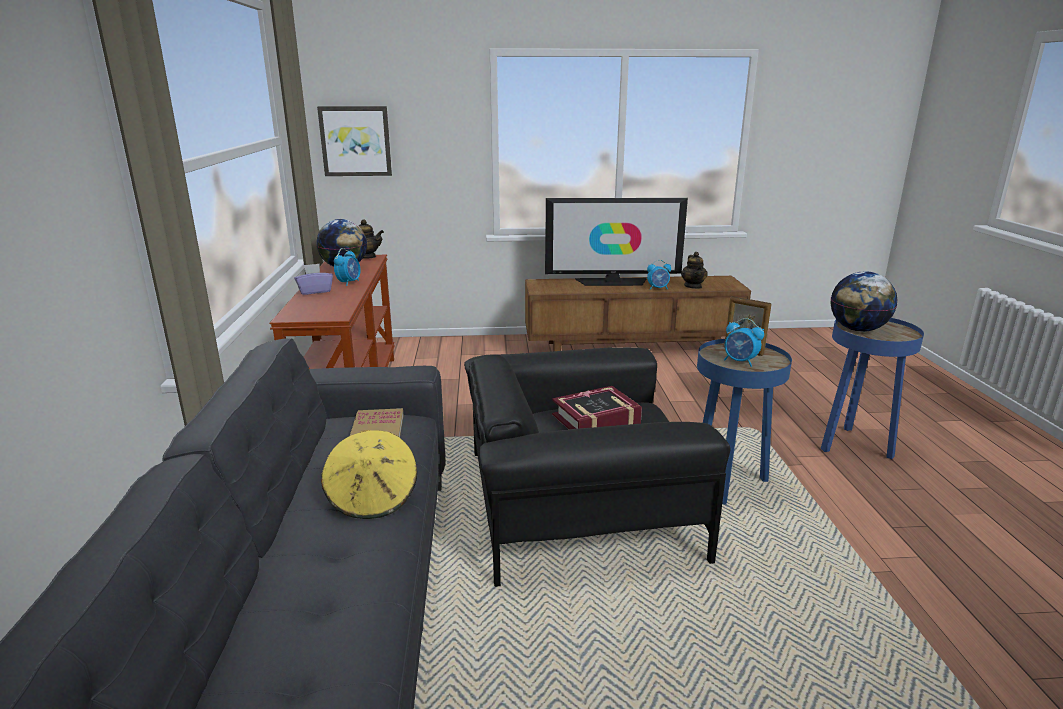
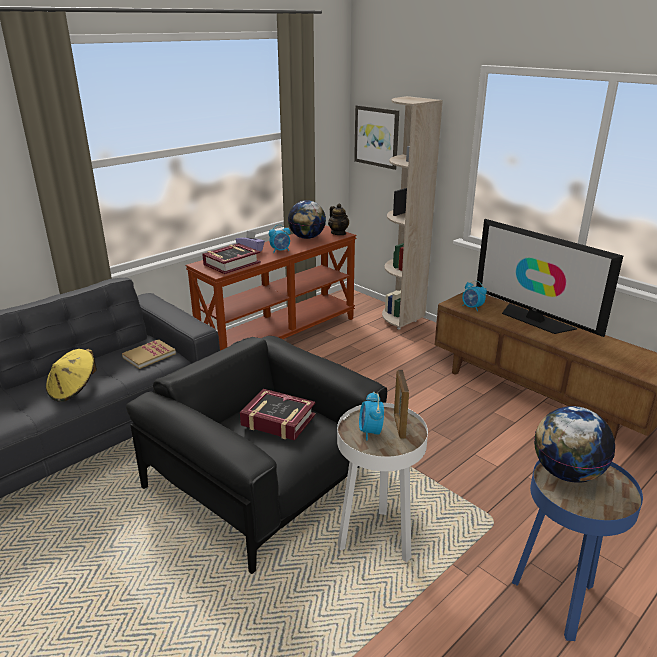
camera: 50 degrees right, 5 degrees up
alarm clock [647,260,671,290] -> alarm clock moved to [462,281,487,311]
teapot [681,252,708,289] -> none
blue side table [697,339,792,505] -> white side table [337,403,428,562]
none -> book [202,243,261,274]
none -> beige bookcase [382,96,443,329]

